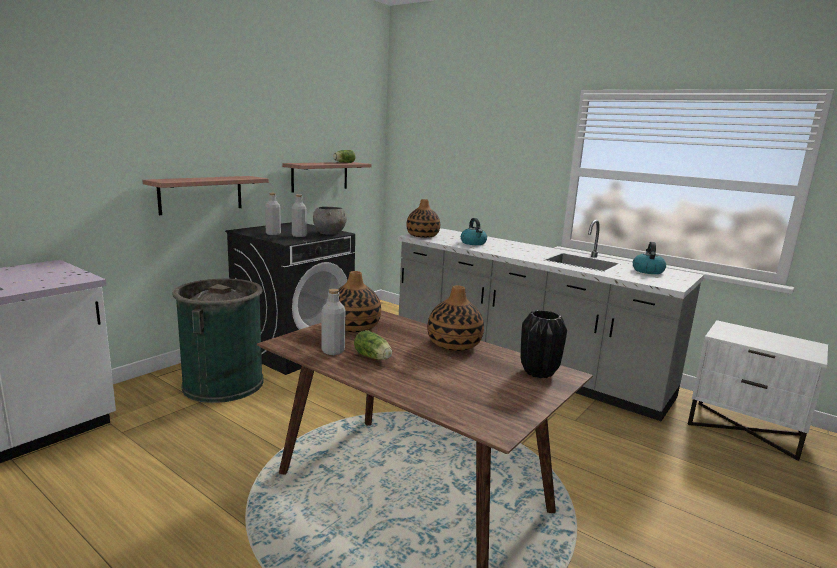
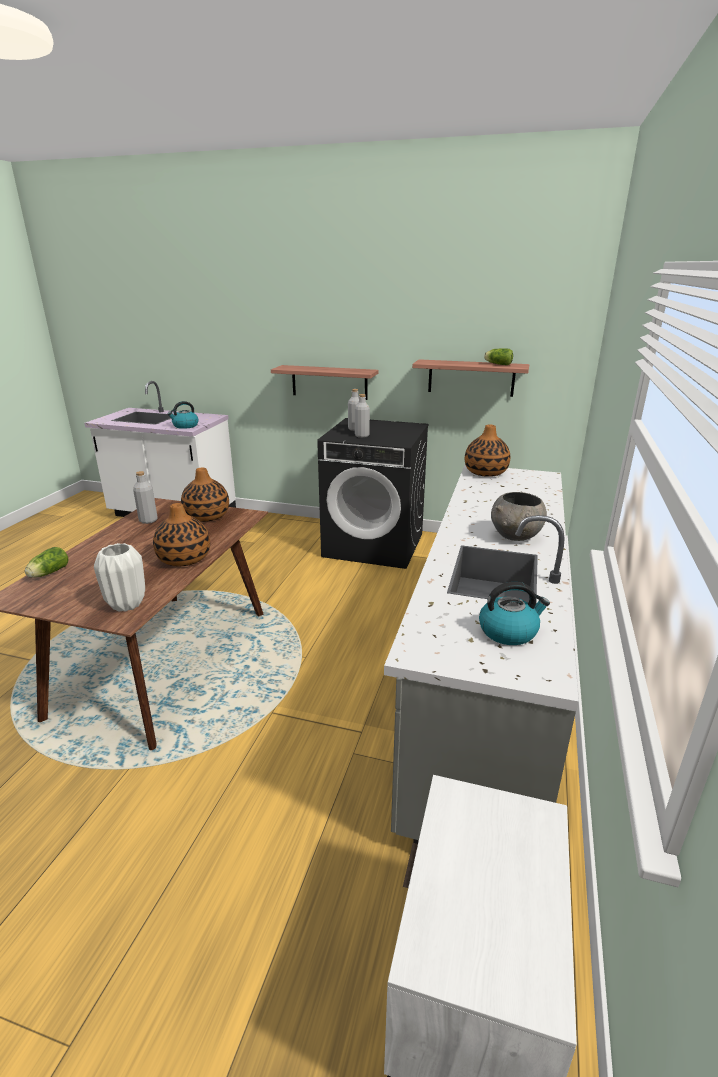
camera: 70 degrees right, 10 degrees up
green trash can [172,279,263,403] -> none
grey bowl [313,207,347,235] -> grey bowl moved to [491,492,547,541]
lettuce [354,330,392,360] -> lettuce moved to [25,547,69,578]
kettle [461,218,487,245] -> kettle moved to [167,401,198,429]
black vase [521,310,567,378] -> white vase [94,543,145,612]

